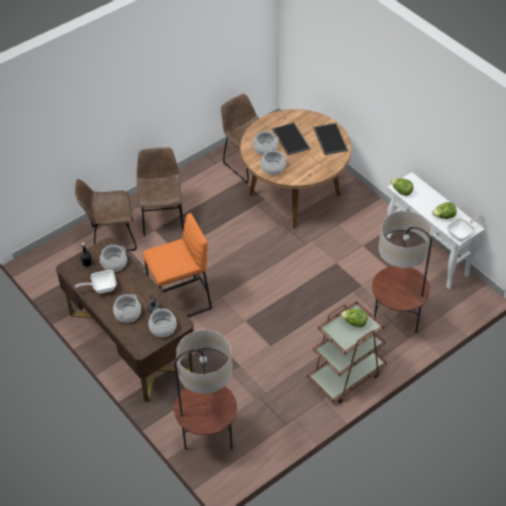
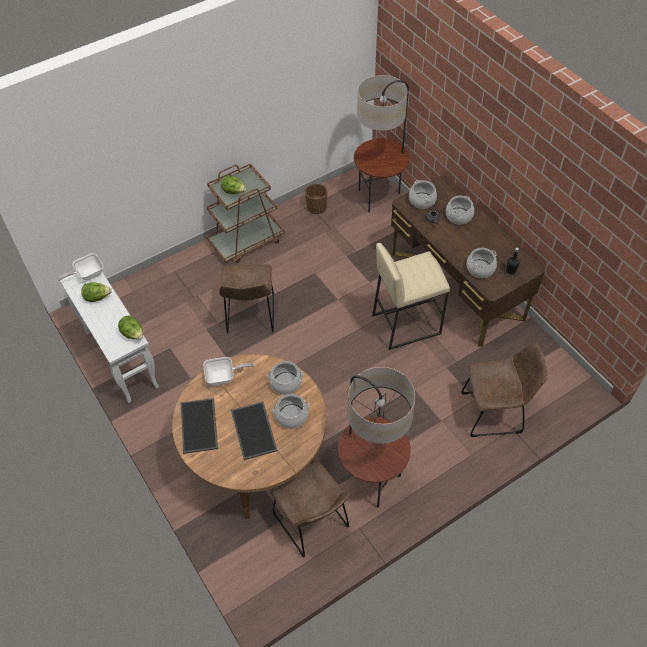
camera: 175 degrees left, 5 degrees up
frying pan [74,270,117,293] -> frying pan moved to [203,357,254,385]
brown chair [137,147,184,236] -> brown chair moved to [219,264,274,333]
orange stool [143,213,212,317] -> beige stool [372,243,450,350]
floor lamp [372,211,432,333] -> floor lamp moved to [338,367,415,508]
none -> brown planter [305,183,327,214]

